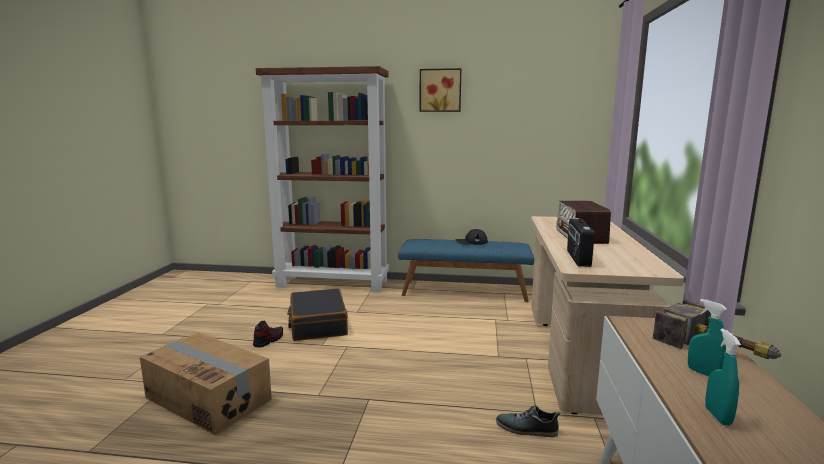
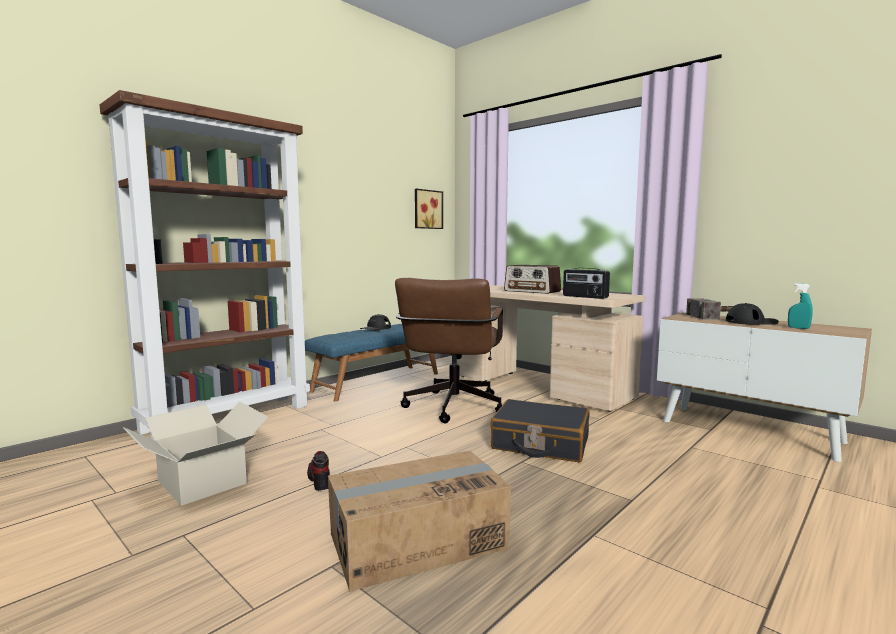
camera: 55 degrees left, 5 degrees down
black suitcase [287,288,348,341] -> black suitcase moved to [490,399,589,462]
picture [420,68,461,112] -> picture moved to [415,189,443,229]
shoe [496,405,561,437] -> none
turquoise spray bottle [688,299,727,377] -> black cap [726,303,779,325]
none -> cardboard box [123,402,268,506]
none -> brown office chair [395,277,503,423]

